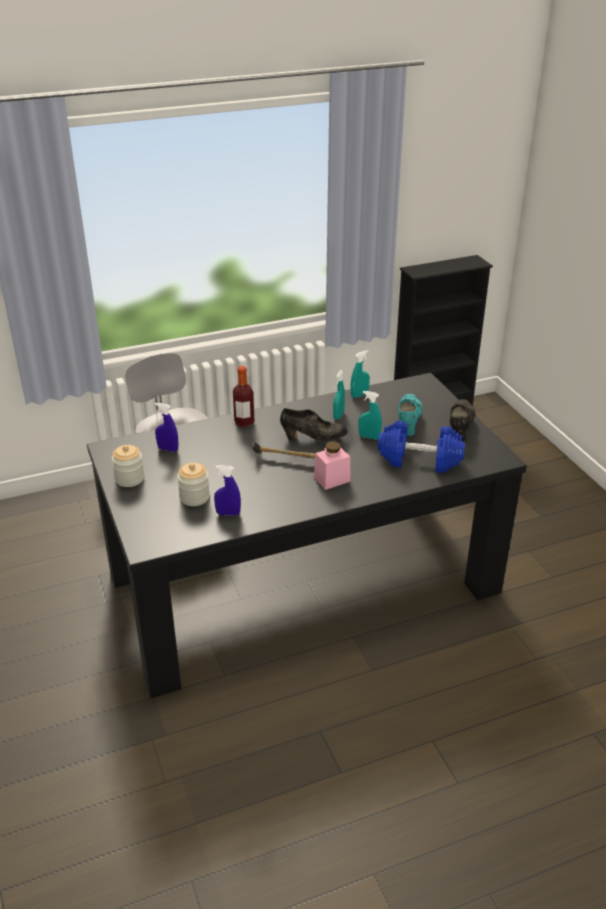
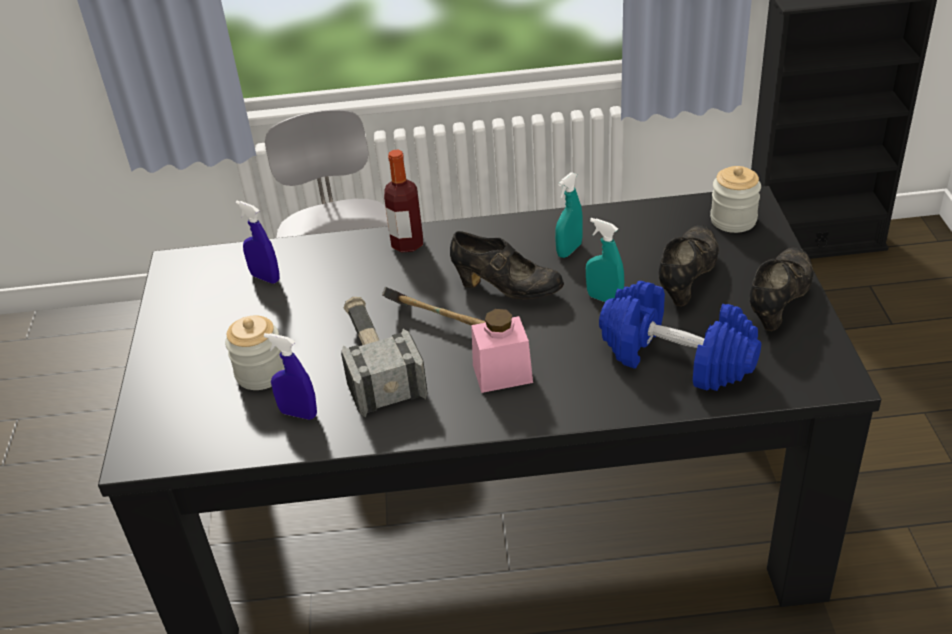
camera: 20 degrees right, 5 degrees up
jar [112,445,145,487] -> jar moved to [710,166,761,233]
turquoise spray bottle [351,350,370,398] -> none
turquoise shoe [398,394,423,436] -> black shoe [659,225,719,306]
none -> hammer [341,297,427,418]

